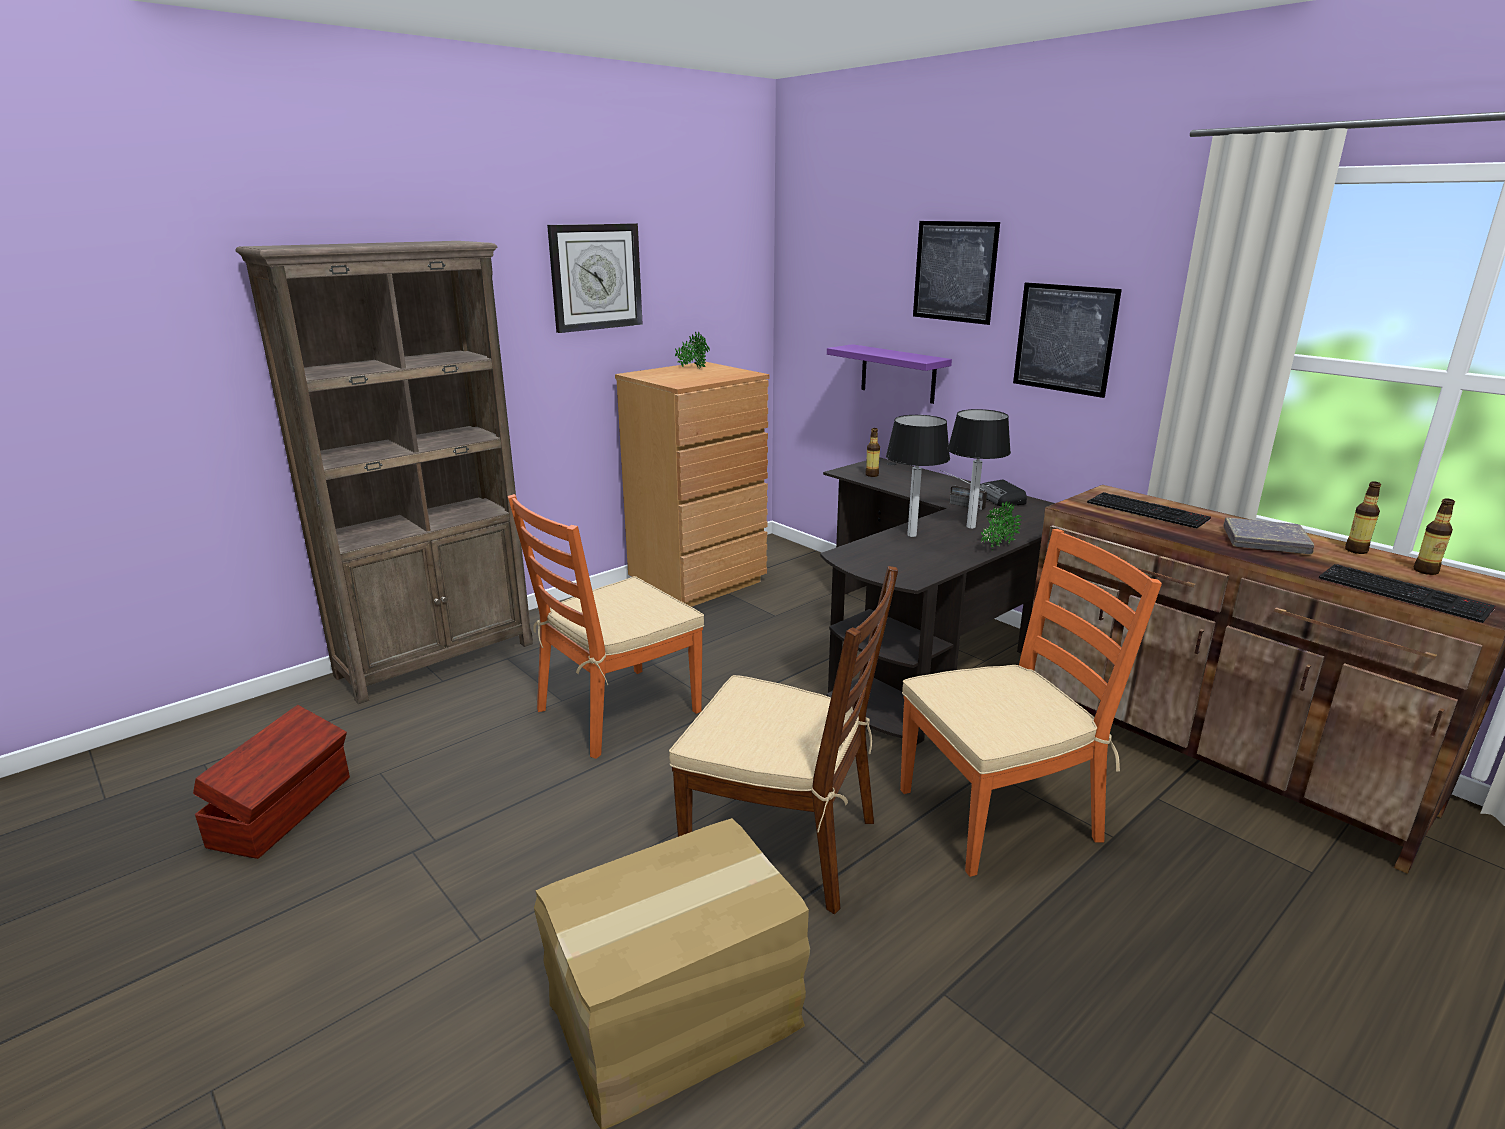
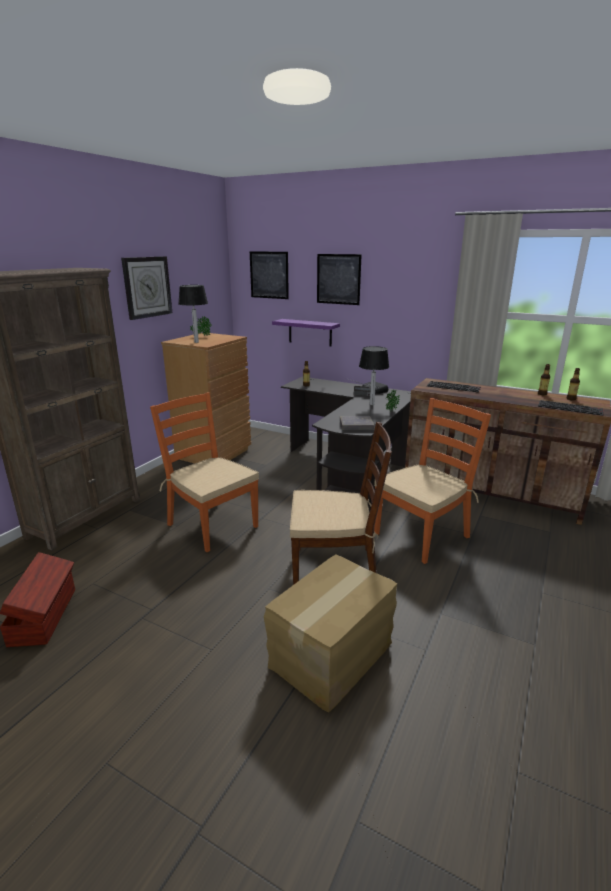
camera: 20 degrees left, 0 degrees up
orange chair [508,494,704,759] -> orange chair turned 105 degrees clockwise [150,392,259,552]
table lamp [886,415,950,537] -> table lamp moved to [179,285,208,343]
picture [1013,282,1122,398] -> picture moved to [250,251,289,299]
grey book [1224,517,1314,554] -> grey book moved to [340,416,374,430]

